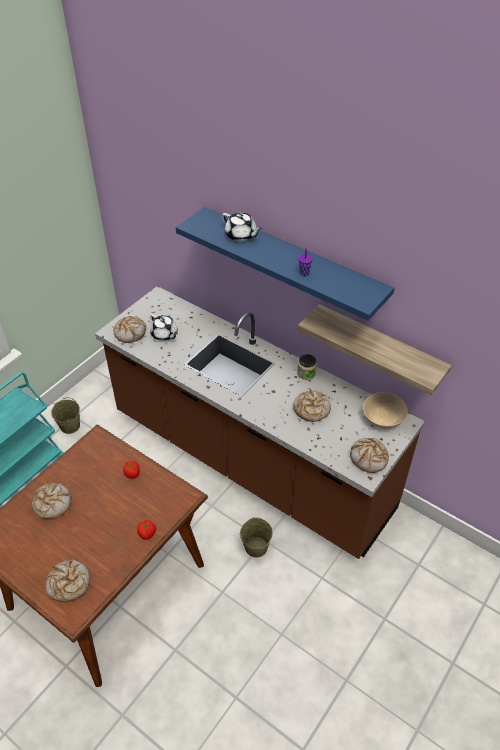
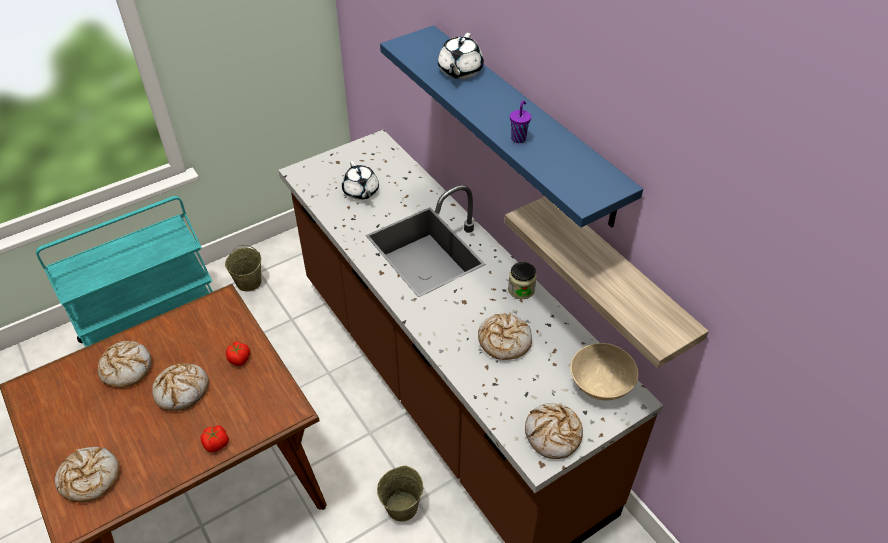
camera: 20 degrees right, 0 degrees up
bread [113,316,146,343] -> bread moved to [152,363,209,411]
white teapot [222,212,262,242] -> white teapot turned 45 degrees clockwise [438,33,484,79]

